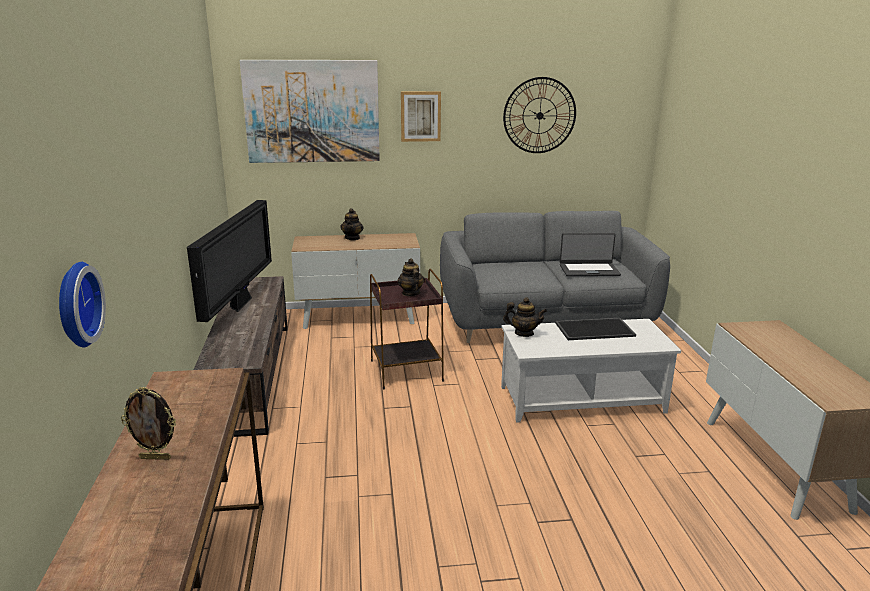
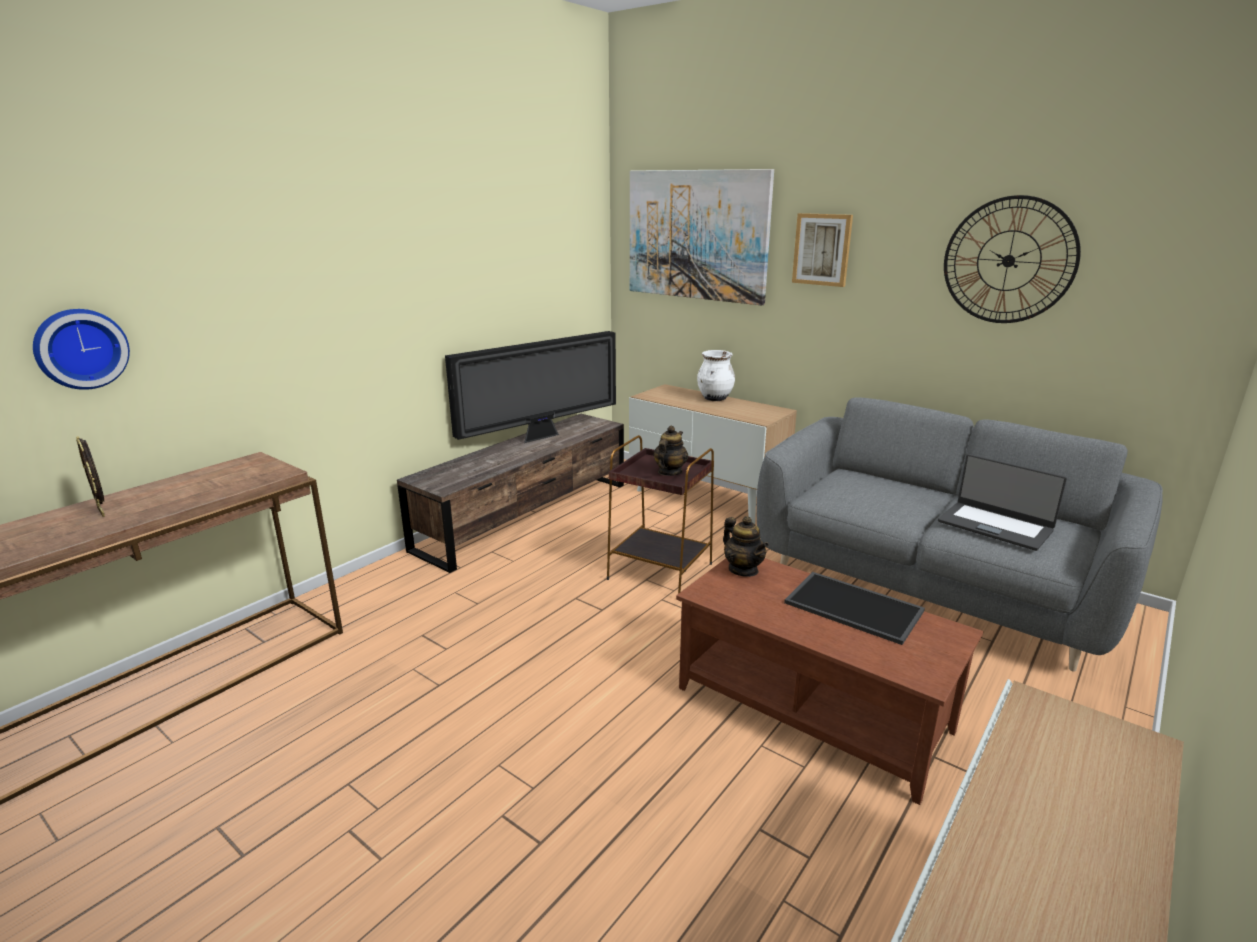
camera: 45 degrees right, 0 degrees up
teapot [340,208,363,240] -> white vase [697,350,735,401]
white coffee table [501,319,681,423] -> brown coffee table [676,558,983,805]

